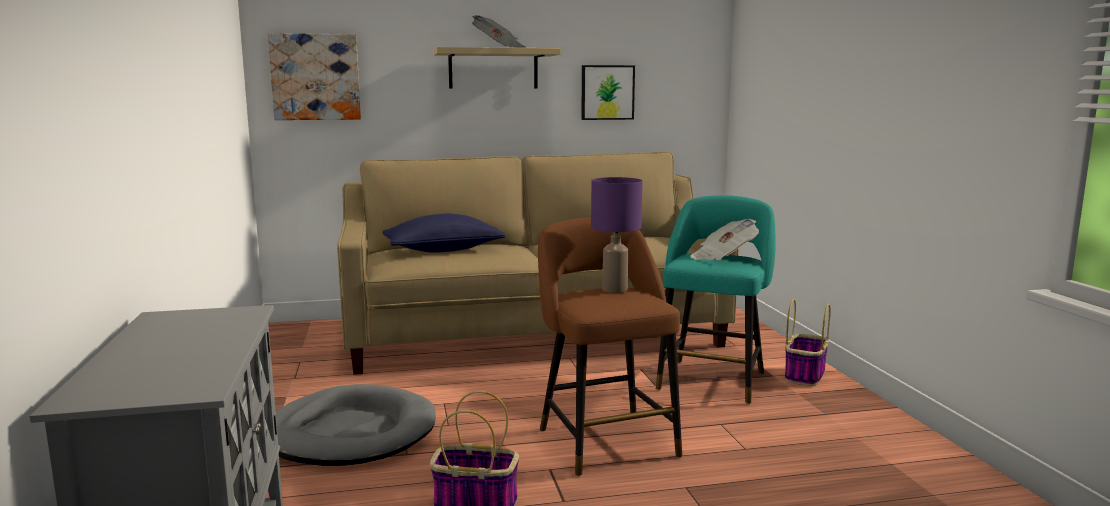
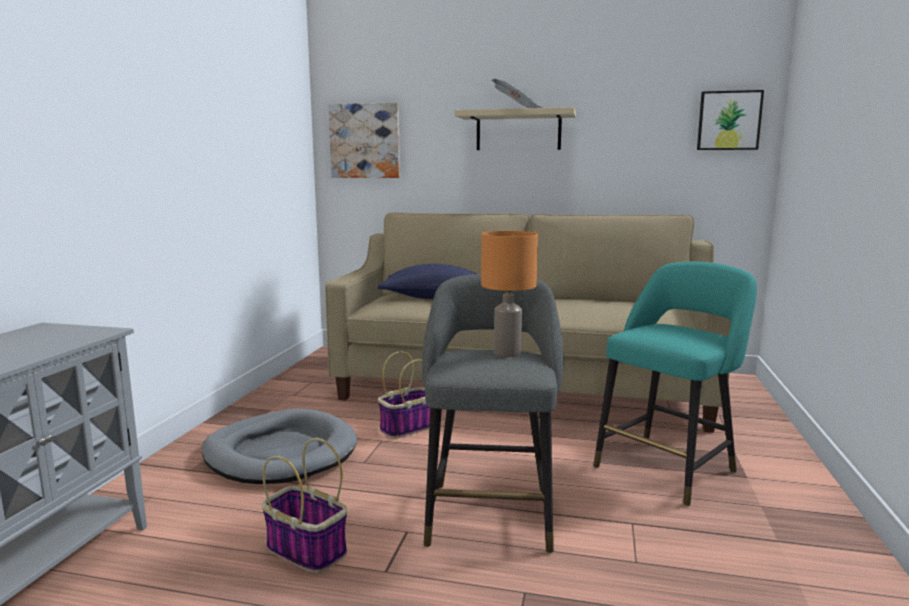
camera: 25 degrees right, 0 degrees up
brown stool [538,217,682,476] -> grey stool [422,274,563,554]
picture [581,65,635,120] -> picture moved to [697,90,764,150]
purple table lamp [591,177,643,293] -> orange table lamp [481,231,538,357]
newspaper [691,219,759,261] -> none
basket [785,299,831,386] -> basket moved to [378,351,430,438]

